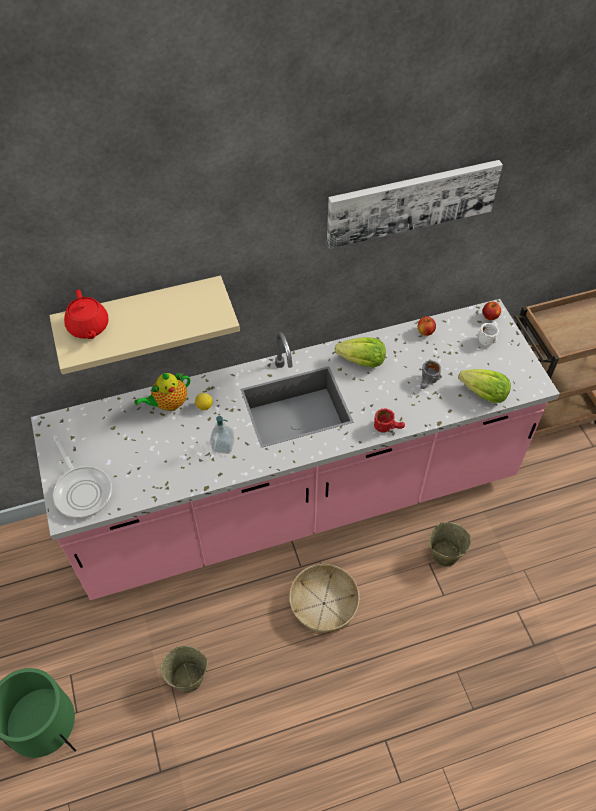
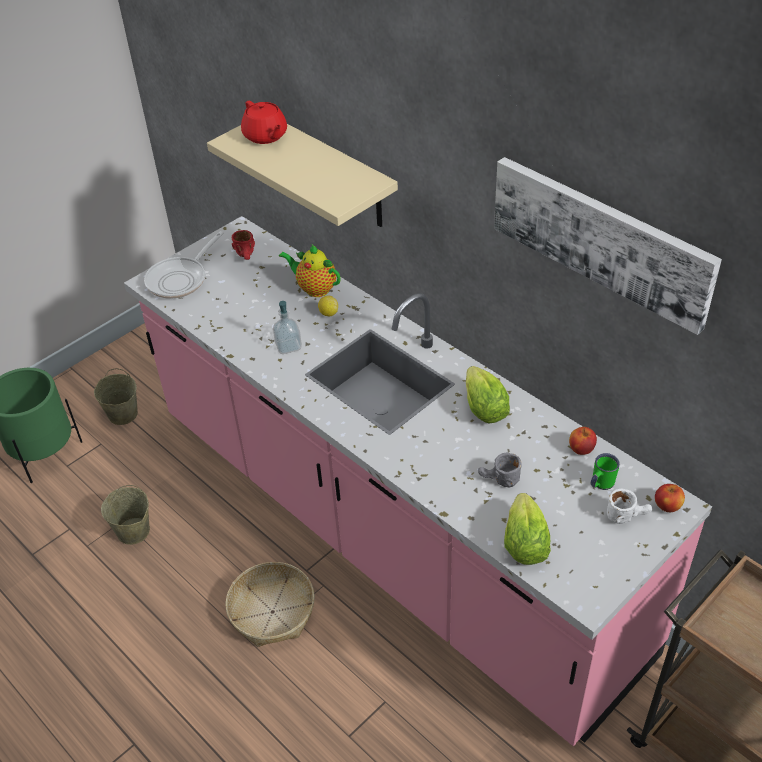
camera: 65 degrees right, 10 degrees down
red teapot [64,290,109,339] -> red teapot turned 75 degrees counterclockwise [241,101,287,144]
red mug [374,409,405,433] -> red mug moved to [232,230,255,260]
beige bucket [429,522,471,567] -> beige bucket moved to [94,368,138,425]
none -> green mug [590,453,620,490]

